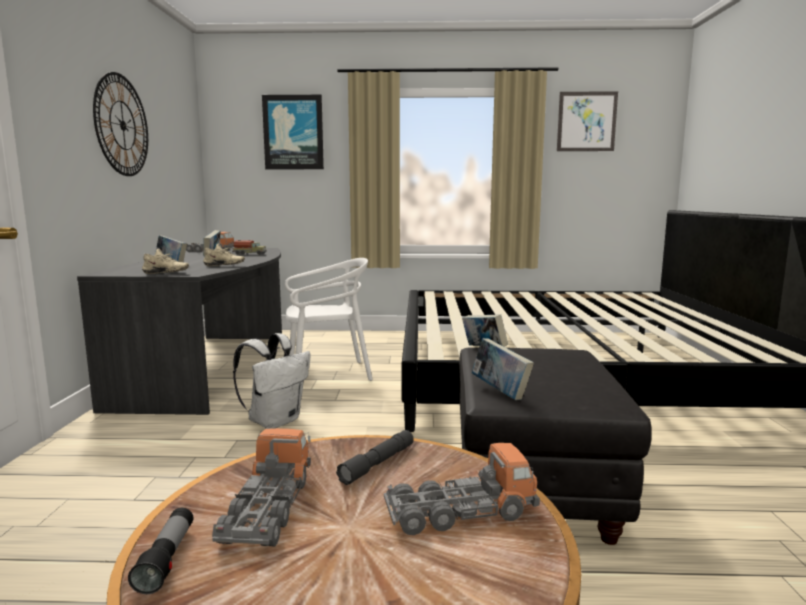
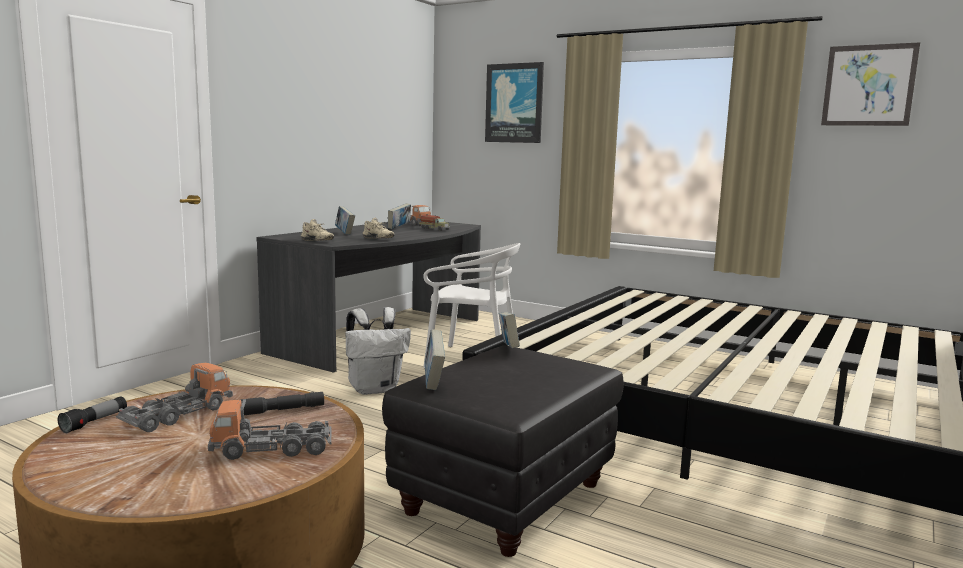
camera: 30 degrees right, 0 degrees up
wall clock [93,72,148,176] -> none
toy truck [384,443,540,535] -> toy truck turned 150 degrees clockwise [208,399,331,460]

